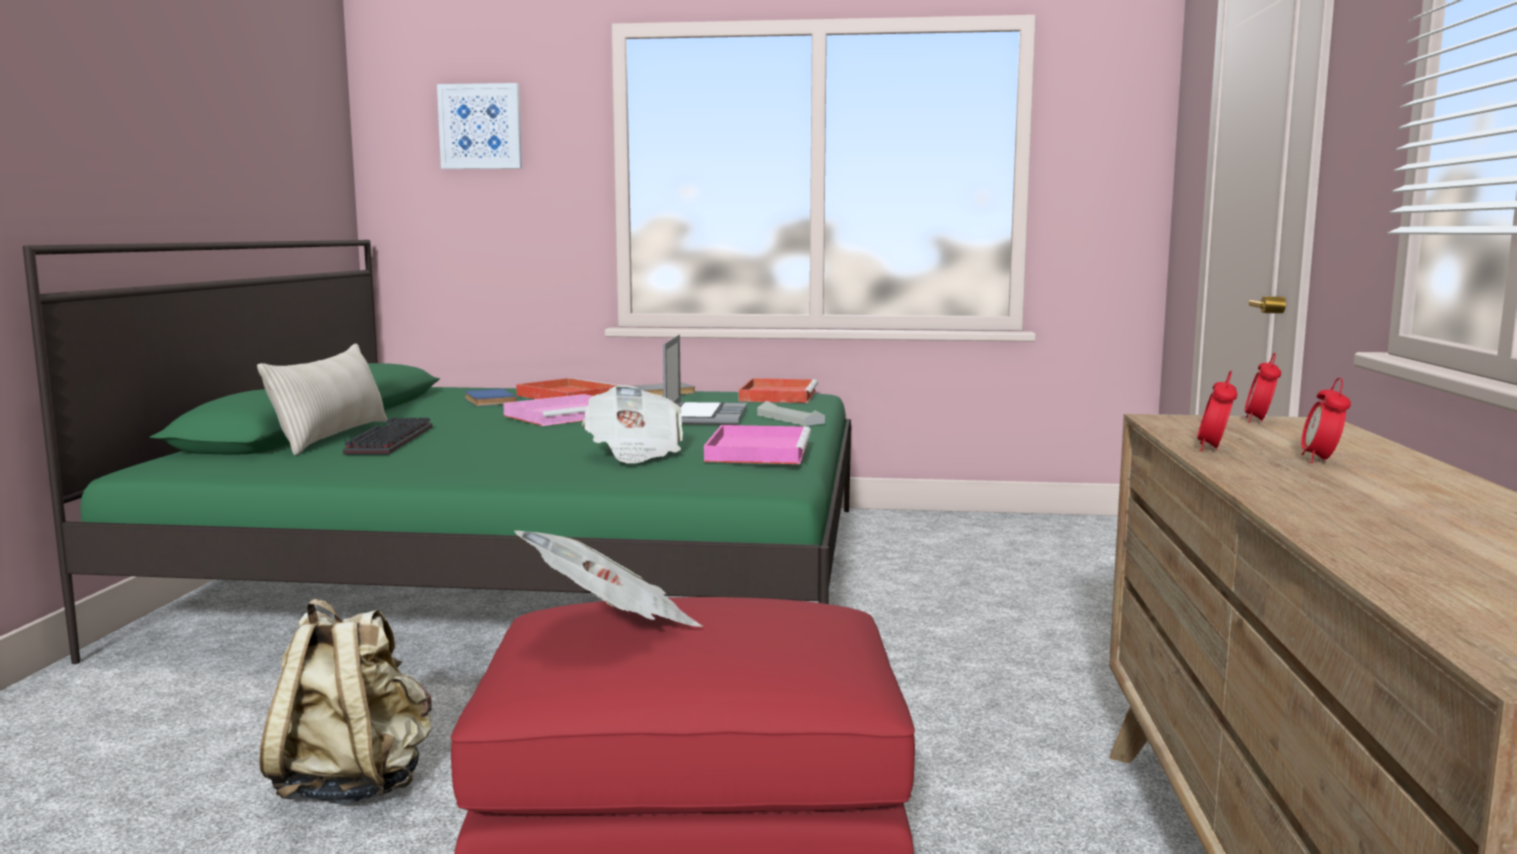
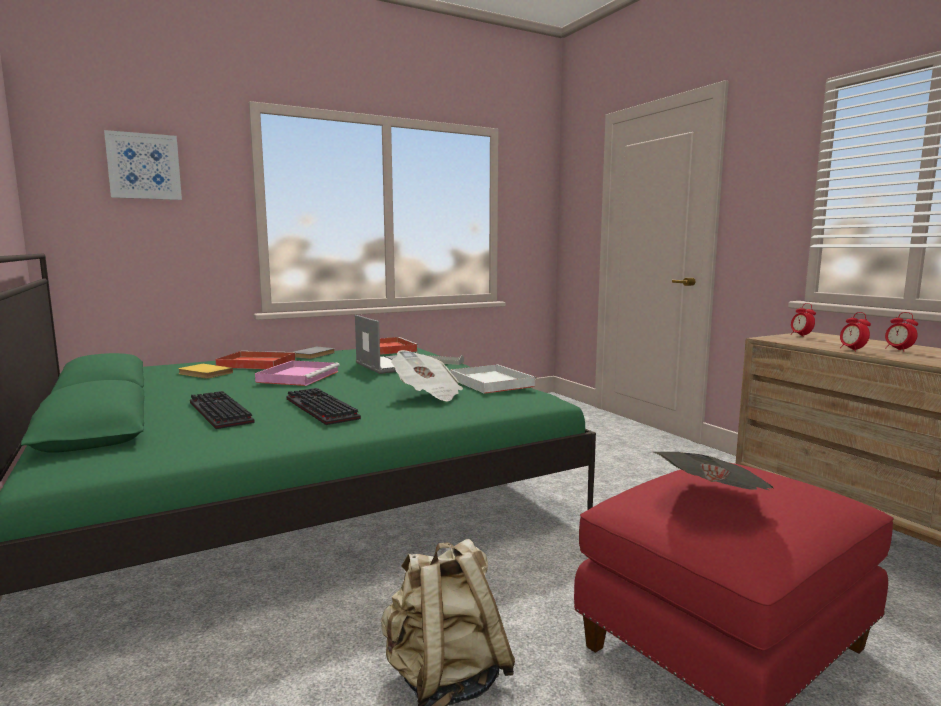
camera: 35 degrees left, 0 degrees up
beige pillow [257,343,387,455] -> none
blue book [464,389,517,406] -> yellow book [178,364,233,379]
pink tray [704,425,811,464] -> white tray [450,364,537,394]
none -> keyboard [287,388,361,425]

